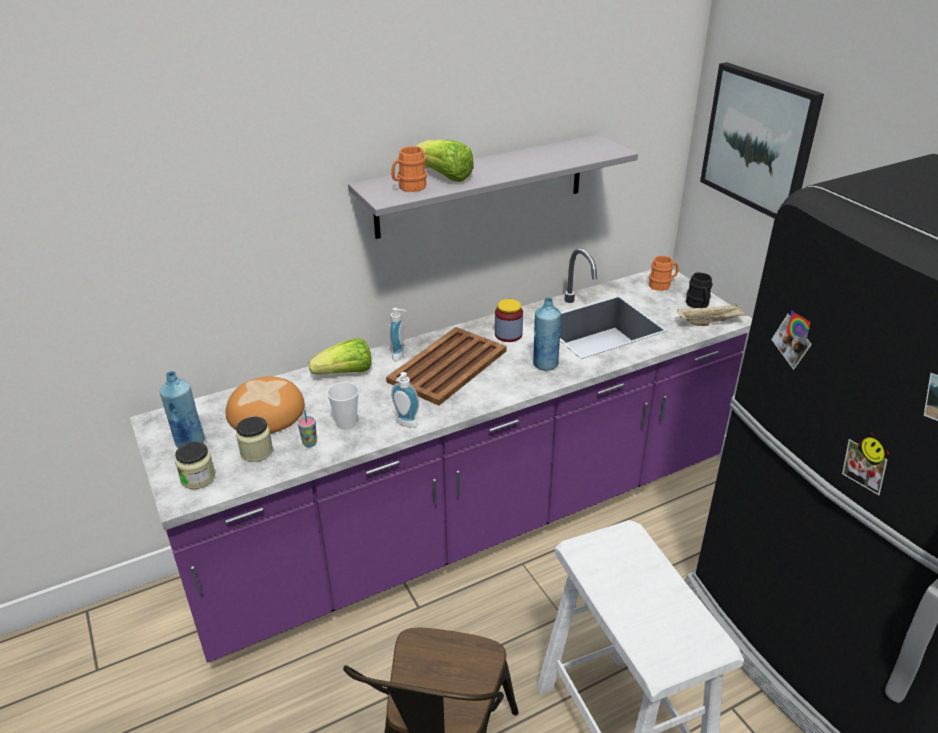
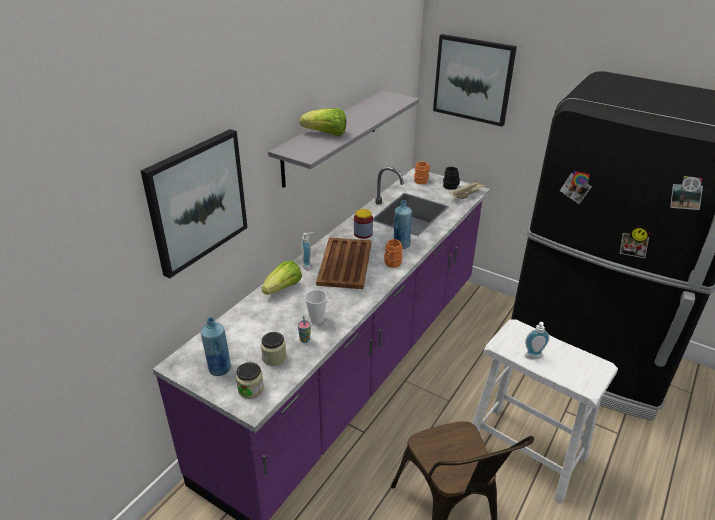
camera: 30 degrees left, 0 degrees up
bread [226,376,305,434] -> none
orange mug [391,146,427,192] -> orange mug moved to [384,239,403,268]
soap dispenser [391,372,419,428] -> soap dispenser moved to [524,322,549,360]
none -> picture [141,129,248,279]

